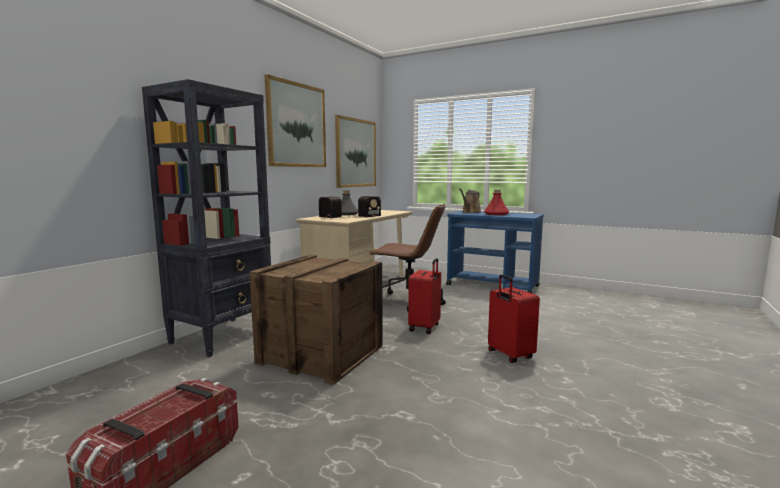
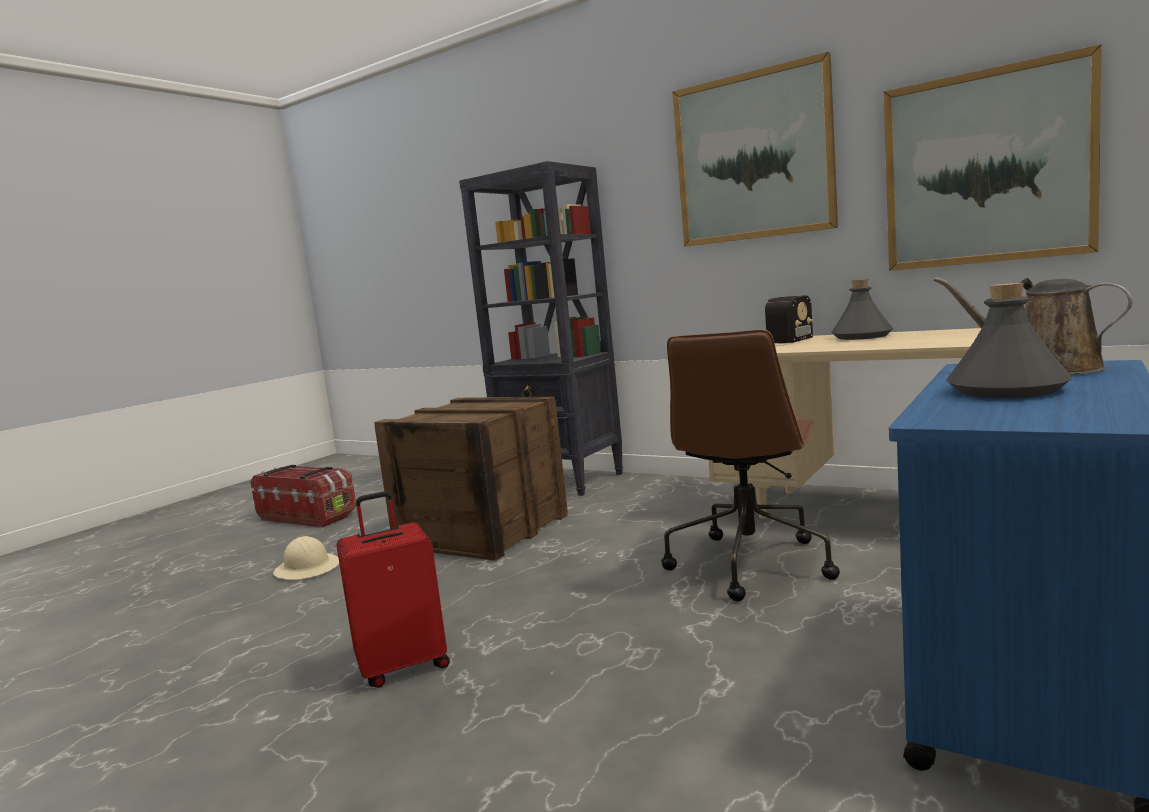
camera: 95 degrees right, 0 degrees up
radio [348,196,381,218] -> none
red suitcase [408,258,441,334] -> none
red bottle [484,190,509,215] -> grey bottle [946,283,1072,398]
none -> beige hard hat [273,536,339,580]

